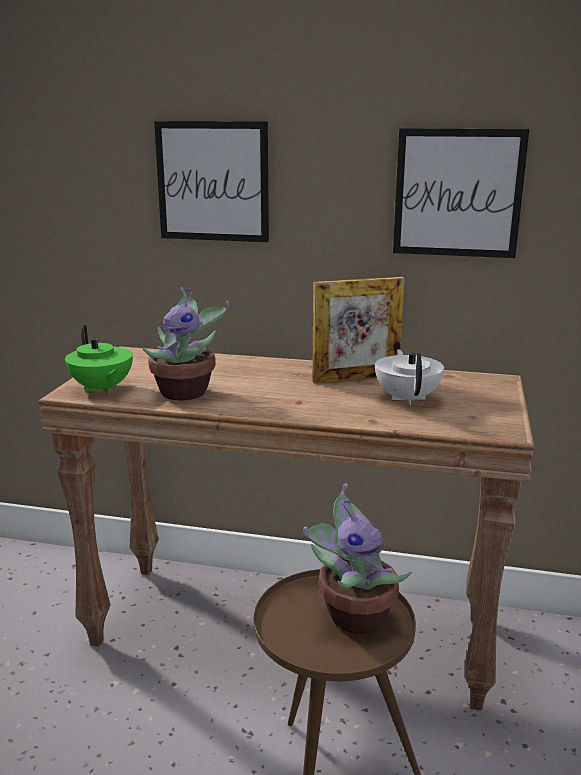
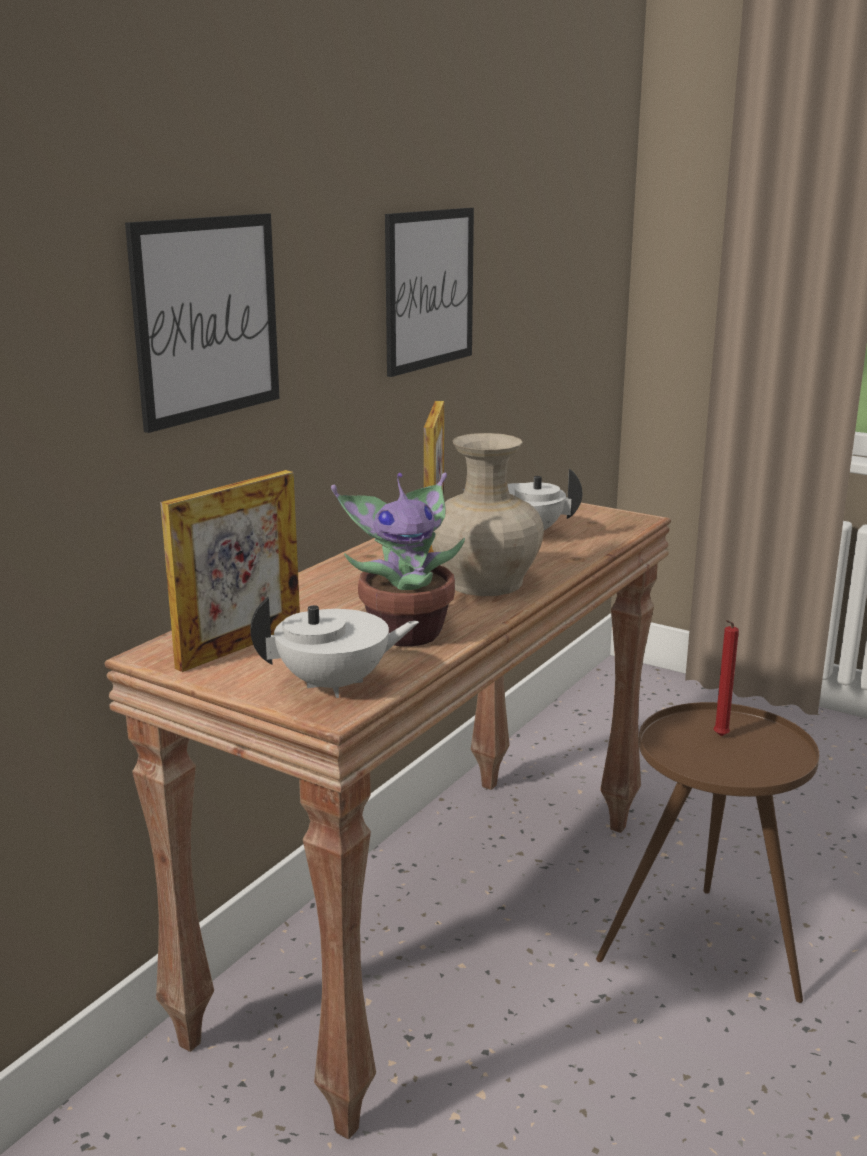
camera: 70 degrees left, 0 degrees up
green teapot [65,325,133,394] -> white teapot [250,597,419,698]
potted plant [303,483,412,634] -> red candle [714,620,739,736]
none -> picture frame [160,470,300,672]
none -> beige vase [432,433,544,596]

